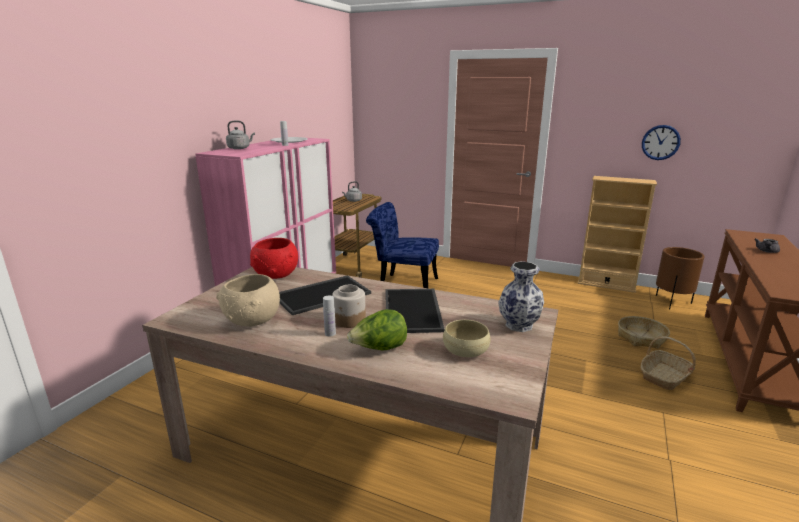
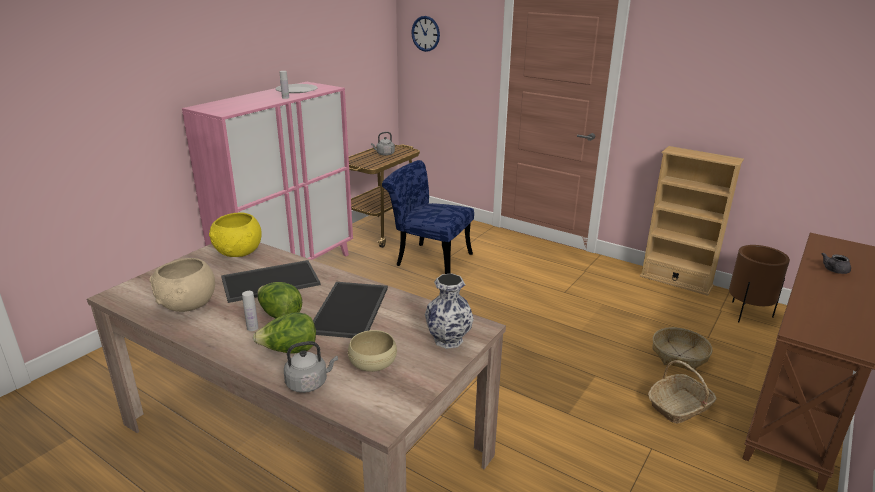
camera: 10 degrees right, 5 degrees up
grey kettle [226,121,255,149] -> grey kettle moved to [284,341,338,393]
red bowl [250,238,298,279] -> yellow bowl [209,213,262,257]
jar [332,285,366,328] -> lettuce [258,282,302,318]
wall clock [642,125,681,160] -> wall clock moved to [411,16,440,52]

